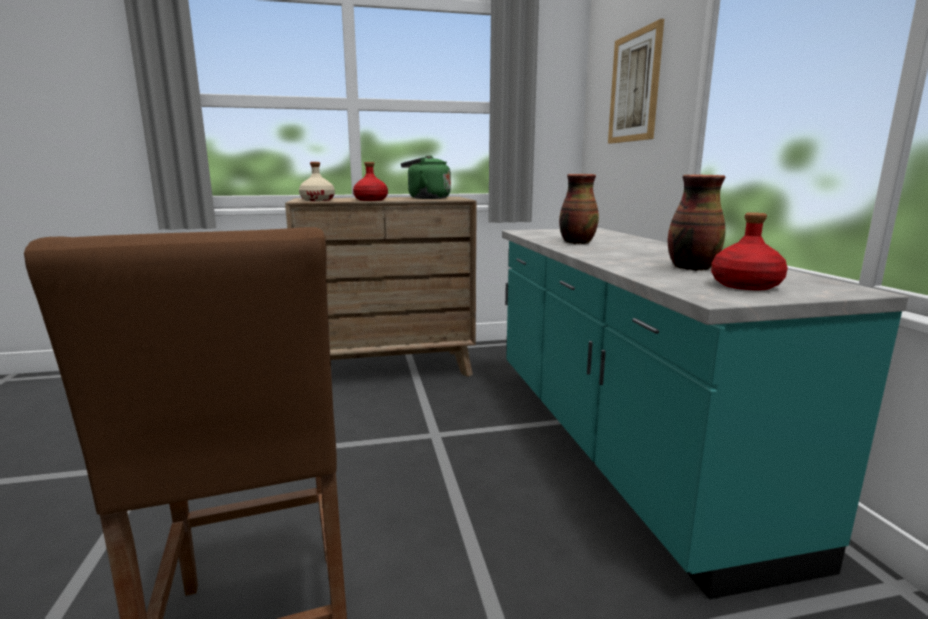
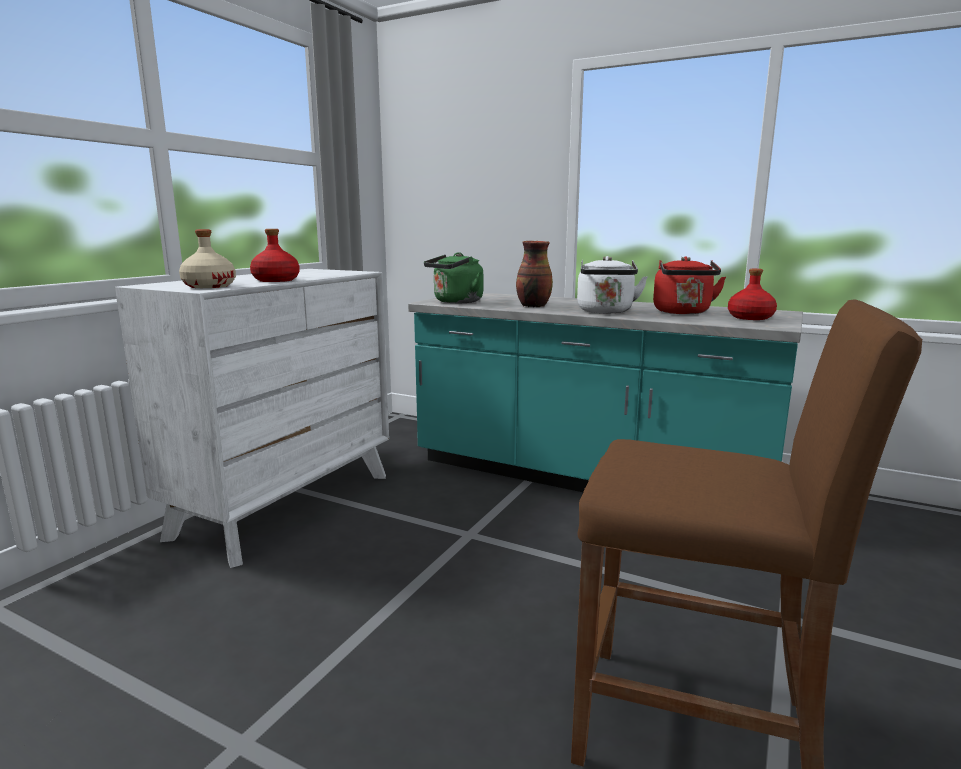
camera: 50 degrees left, 0 degrees up
brown dresser [285,197,477,377] -> white dresser [115,269,389,568]
green kettle [401,155,451,199] -> green kettle moved to [424,252,483,303]
picture [608,19,664,144] -> none
vase [668,174,725,271] -> red kettle [653,256,726,314]
none -> white kettle [577,256,648,313]

